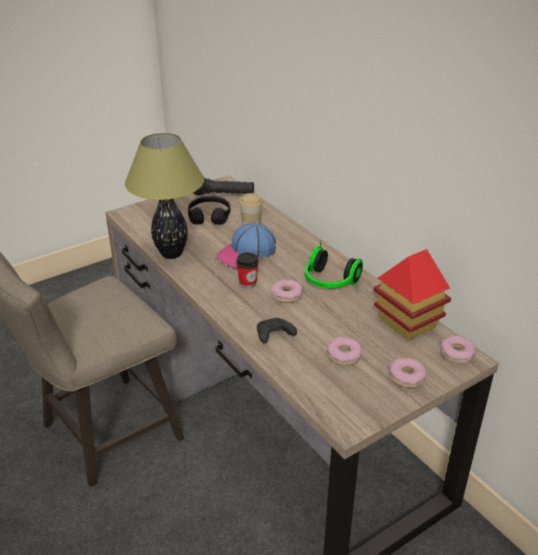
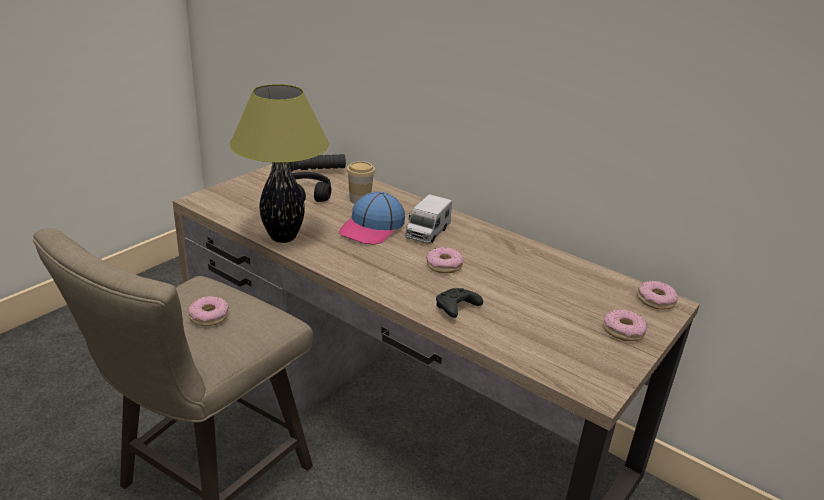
camera: 20 degrees left, 5 degrees down
cup [236,252,259,288] -> none
headphones [305,240,363,288] -> none
donut [327,337,362,366] -> donut moved to [188,296,229,326]
toy house [373,249,451,341] -> none
none -> toy truck [405,194,452,244]

